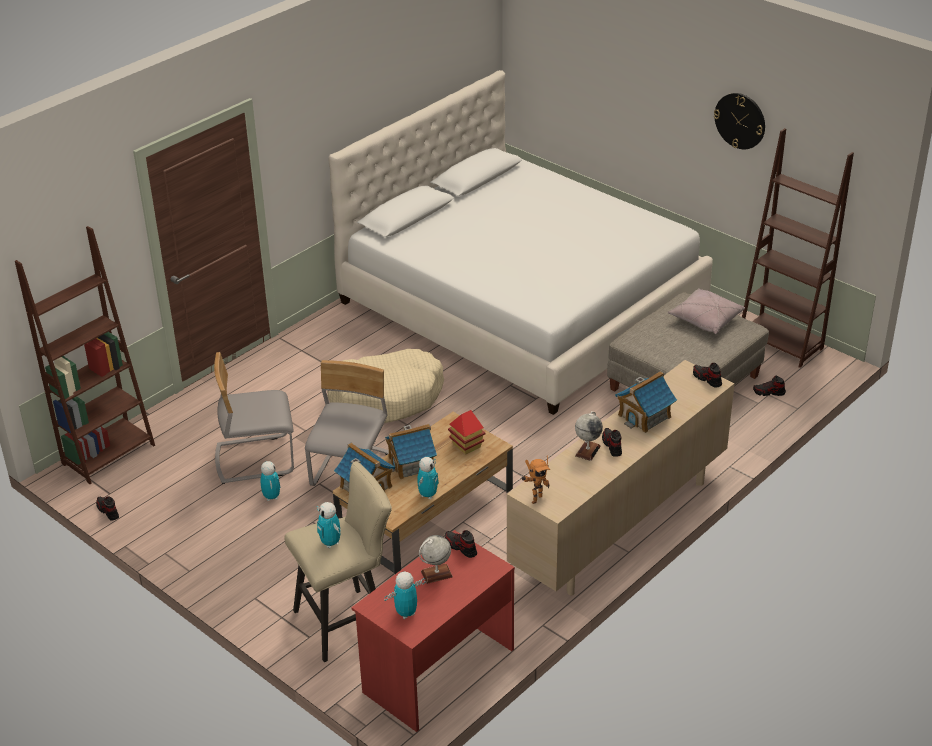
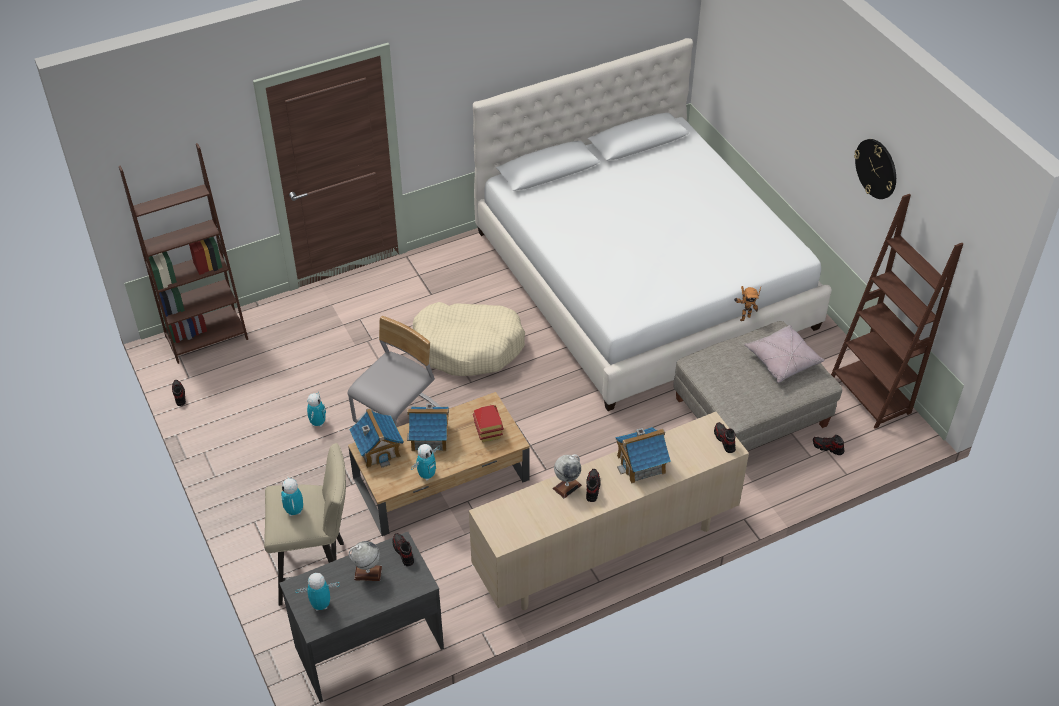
camera: 20 degrees right, 10 degrees up
grey chair [214,352,294,484] -> none
red desk [351,530,515,732] -> grey desk [279,532,444,702]
toy robot [522,455,550,504] -> toy robot moved to [734,286,761,321]

